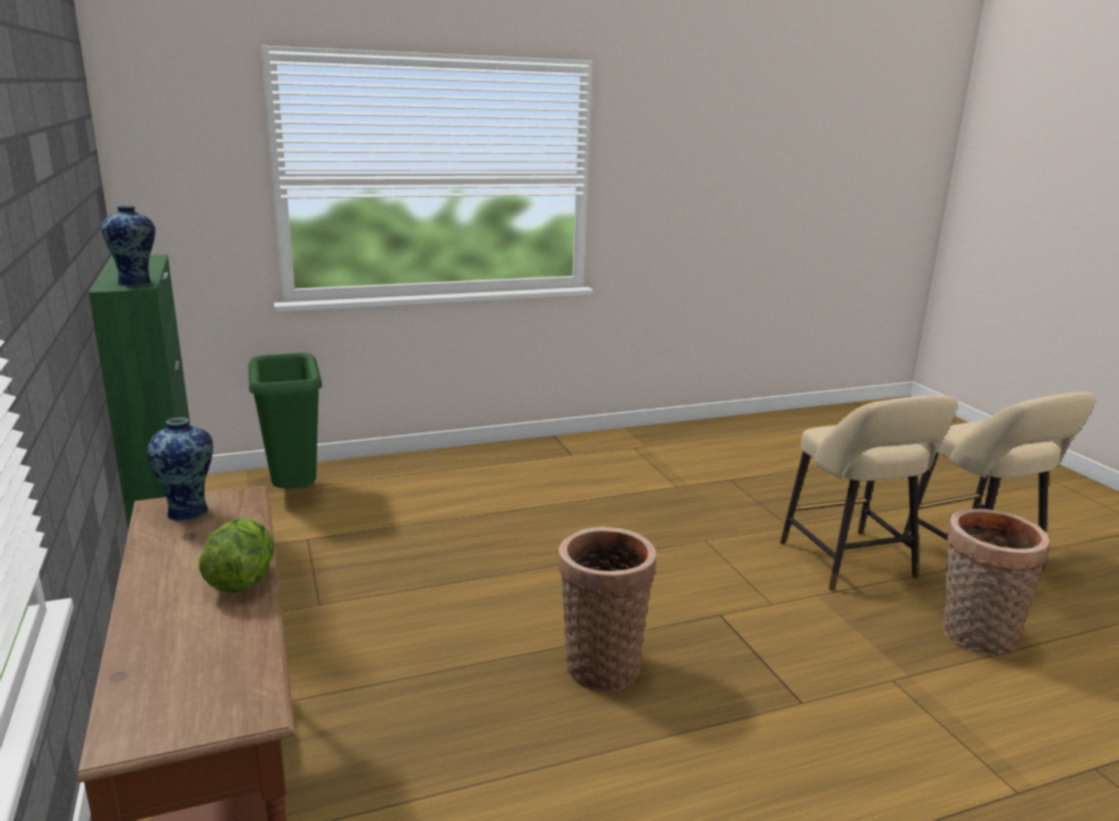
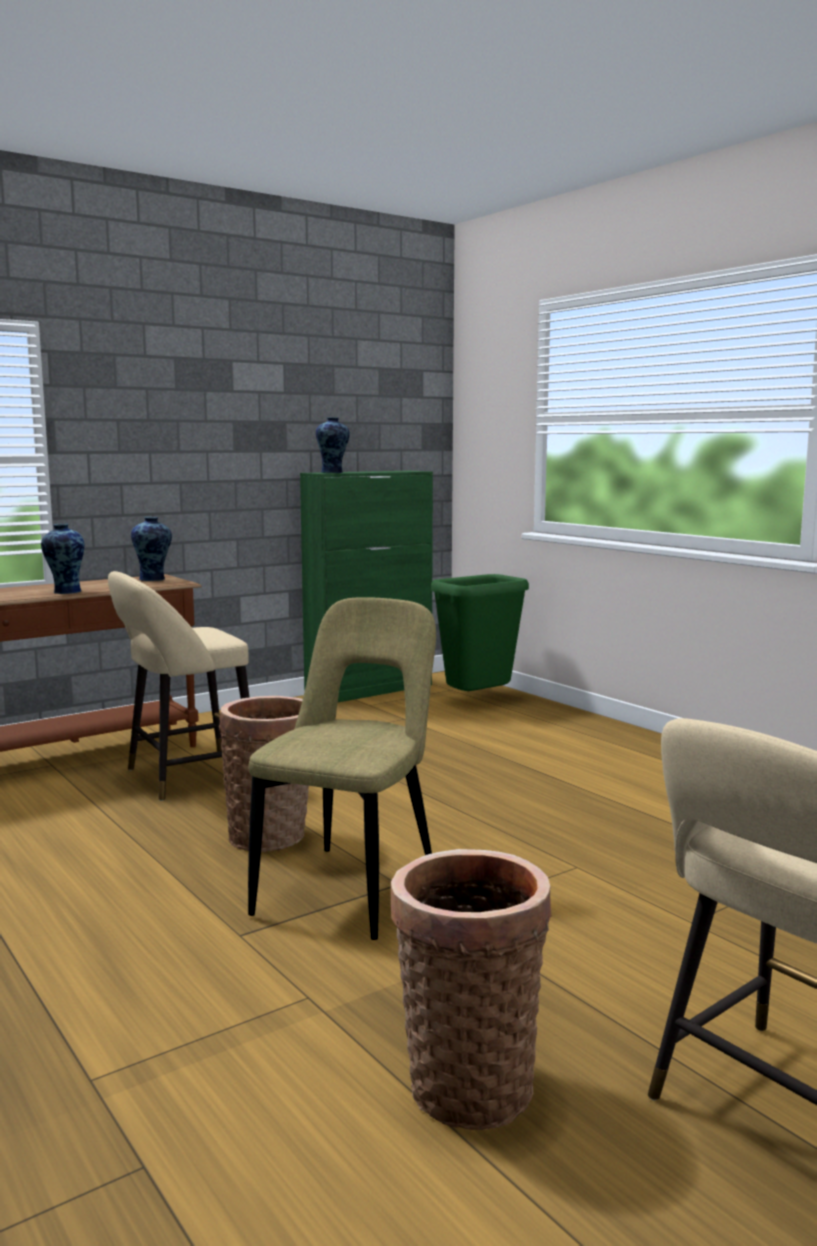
camera: 75 degrees right, 10 degrees down
lettuce [199,518,274,593] -> vase [41,523,84,594]
beige stool [780,396,958,591] -> beige stool moved to [108,571,250,801]
none -> beige chair [248,597,436,940]

